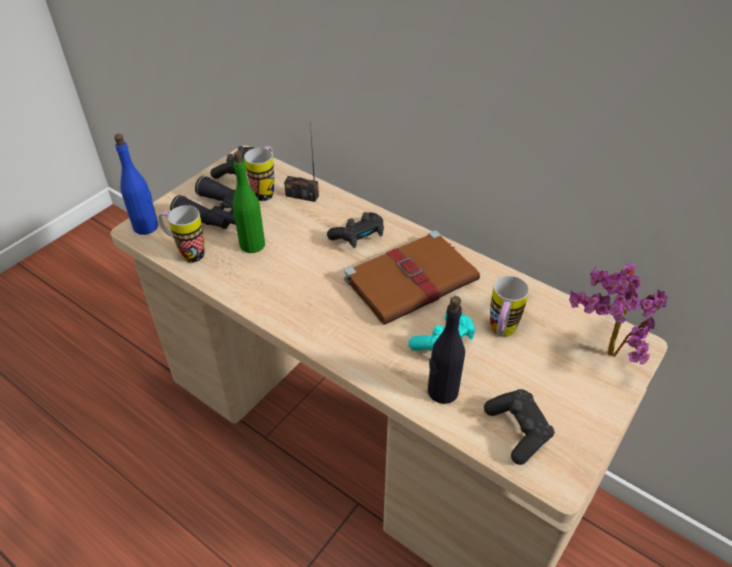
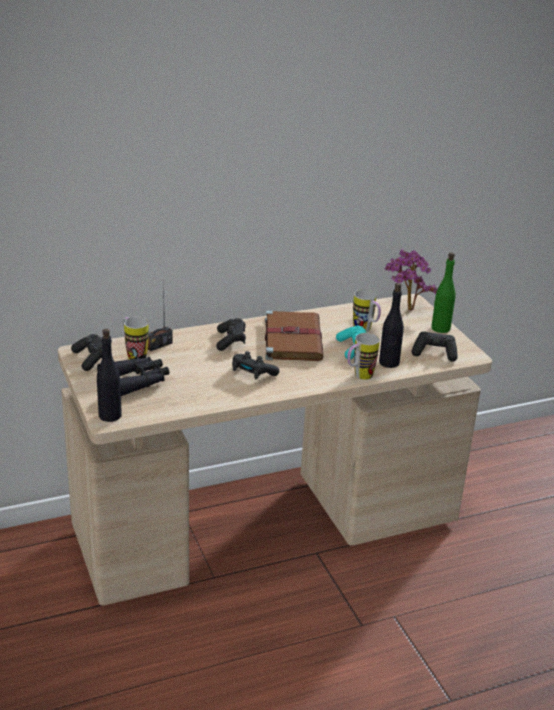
camera: 60 degrees left, 15 degrees down
blue bottle [114,134,158,235] -> black bottle [97,329,122,422]
mug [158,205,205,263] -> mug moved to [347,333,380,380]
green bottle [233,151,265,253] -> green bottle moved to [431,252,456,333]
none -> black game controller [232,351,279,380]

